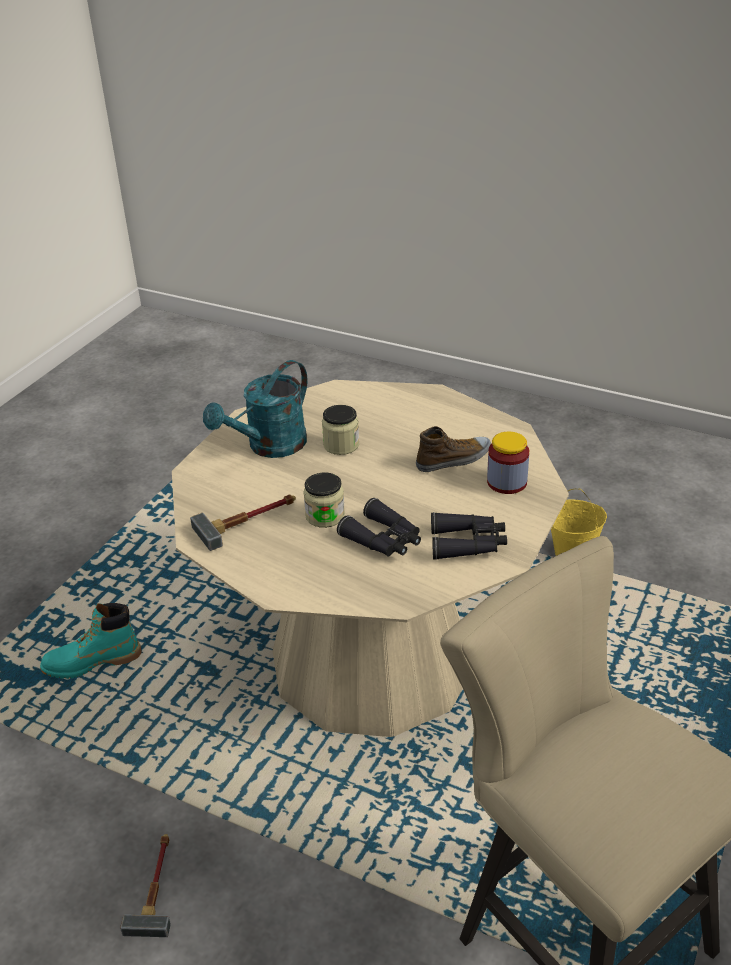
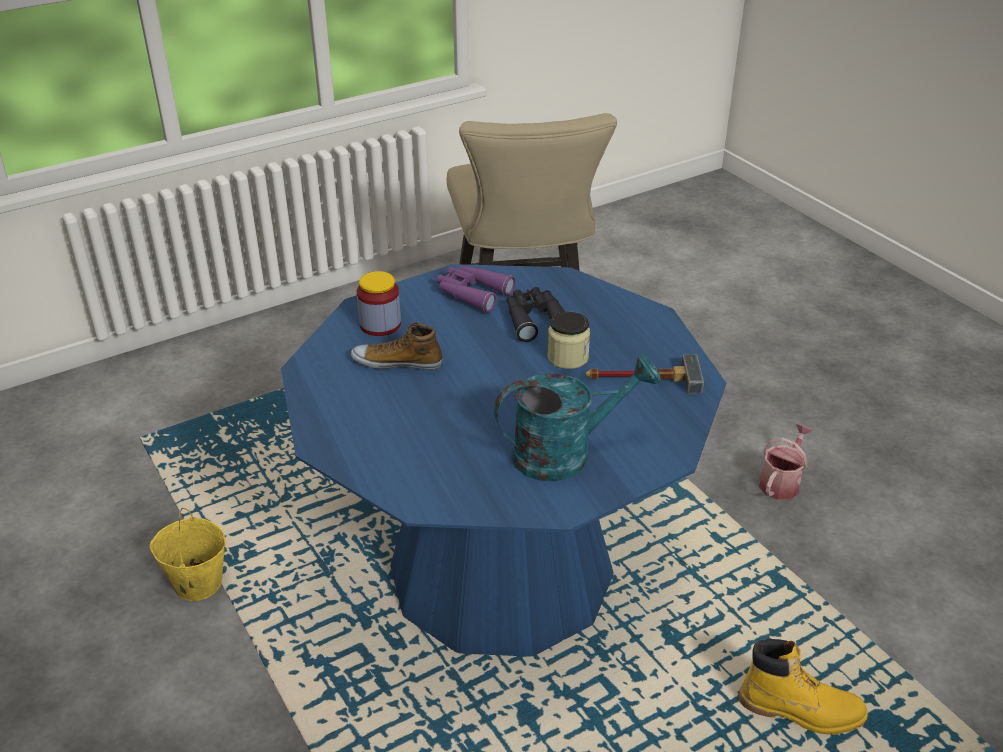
camera: 150 degrees left, 0 degrees up
turquoise boot [40,603,142,679] -> yellow boot [738,639,868,735]
hammer [120,834,171,937] -> watering can [759,424,813,500]
beige dining table [172,380,569,737] -> blue dining table [281,264,726,657]
jar [322,405,359,455] -> none
black binoculars [431,512,507,560] -> purple binoculars [436,265,516,313]

